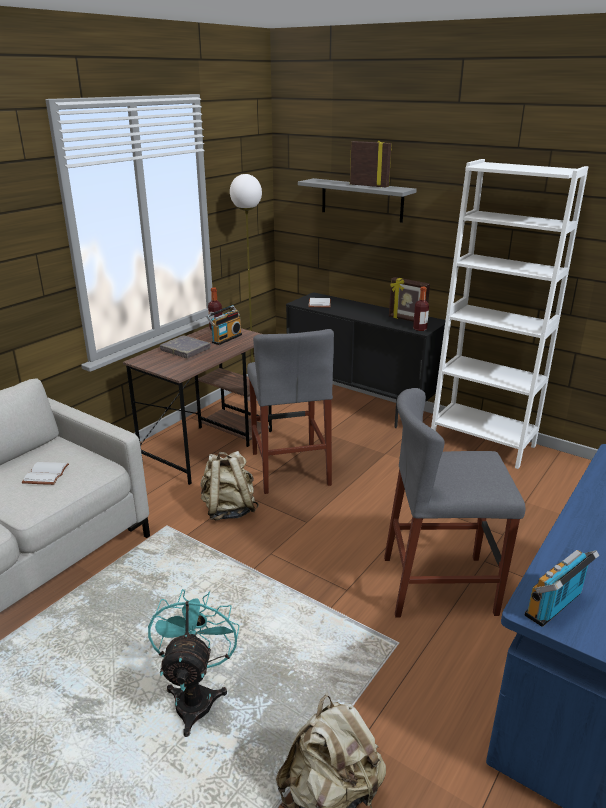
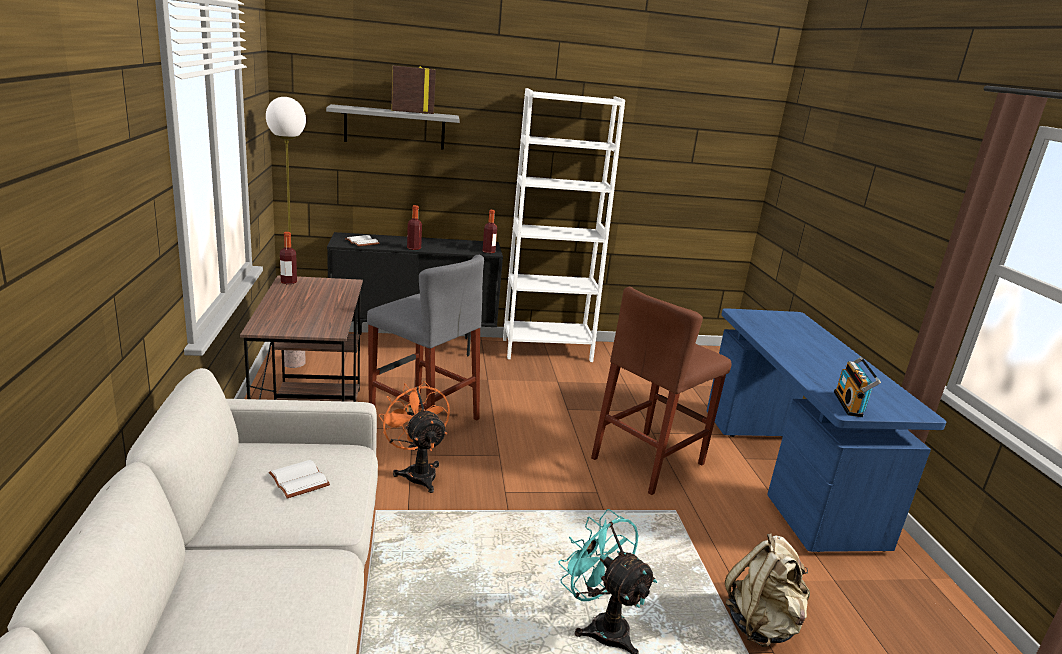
camera: 45 degrees left, 5 degrees down
grey book [160,335,211,359] -> none
beige backpack [201,451,259,521] -> orange fan [378,381,450,493]
radio [206,305,242,345] -> none
grey stool [384,388,526,618] -> brown stool [591,287,731,495]
picture frame [389,277,430,322] -> none
none -> bottle [407,205,422,250]

